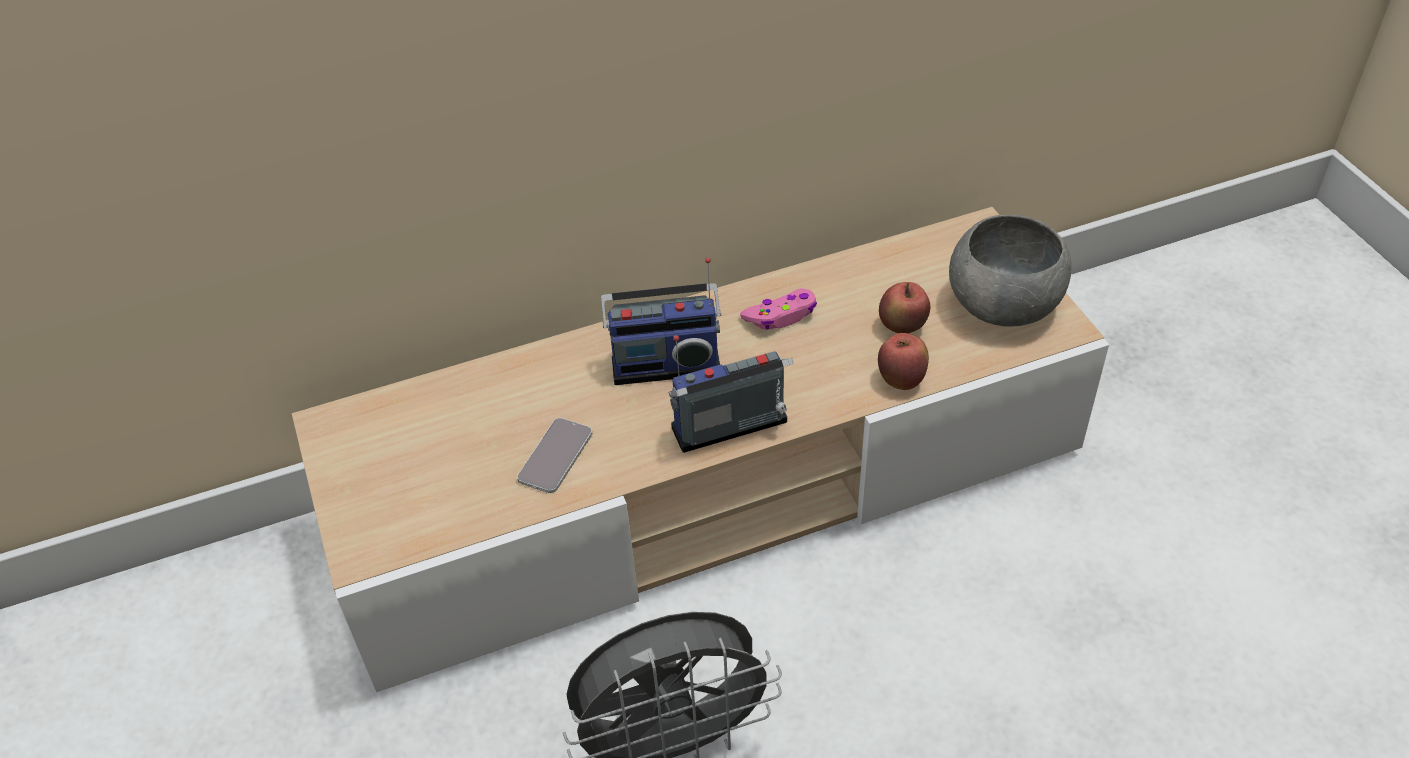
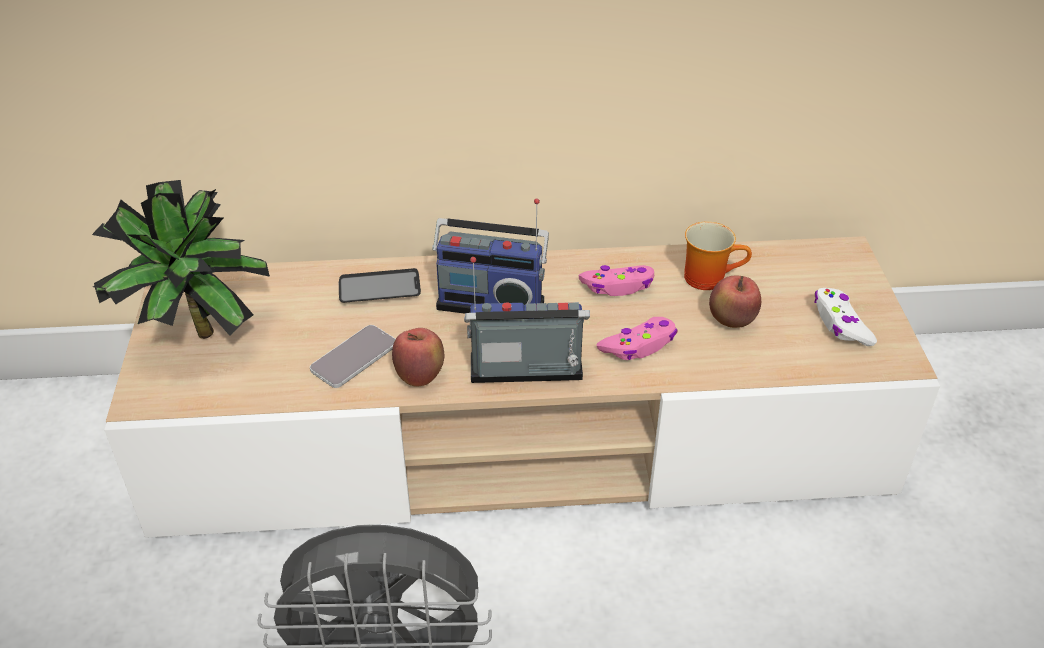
camera: 15 degrees right, 5 degrees down
apple [878,333,929,390] -> apple moved to [392,328,444,387]
grey bowl [949,215,1071,327] -> white game controller [814,288,877,346]
none -> potted plant [92,180,270,339]
none -> phone [339,268,421,303]
none -> pink game controller [597,317,678,360]
none -> mug [684,222,752,290]

